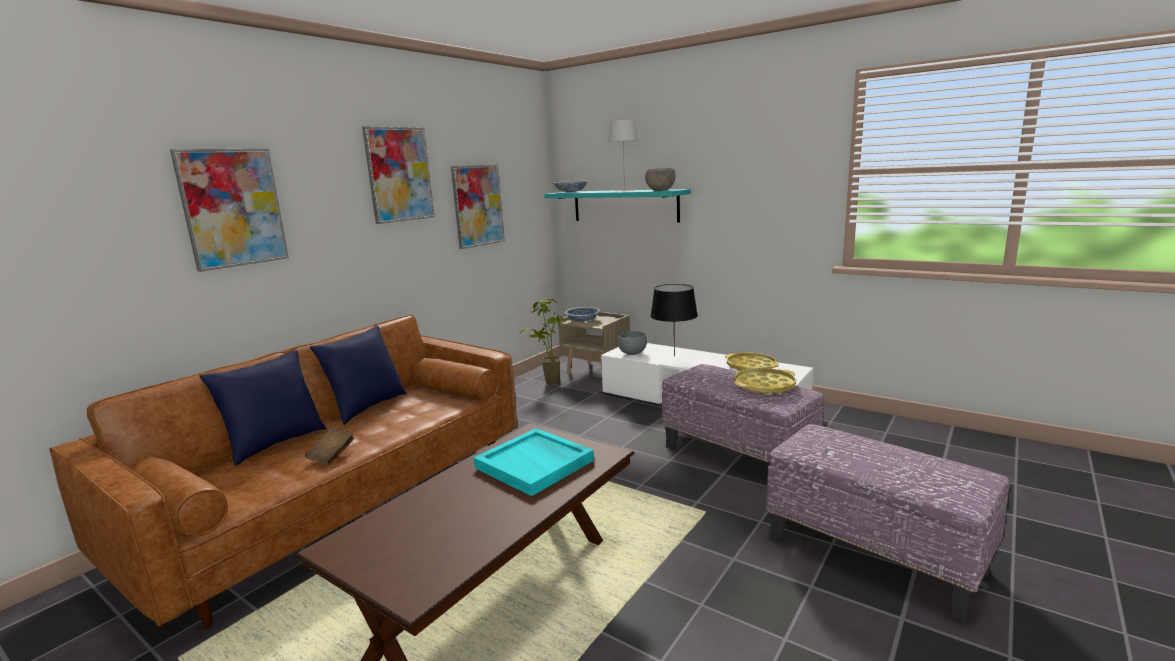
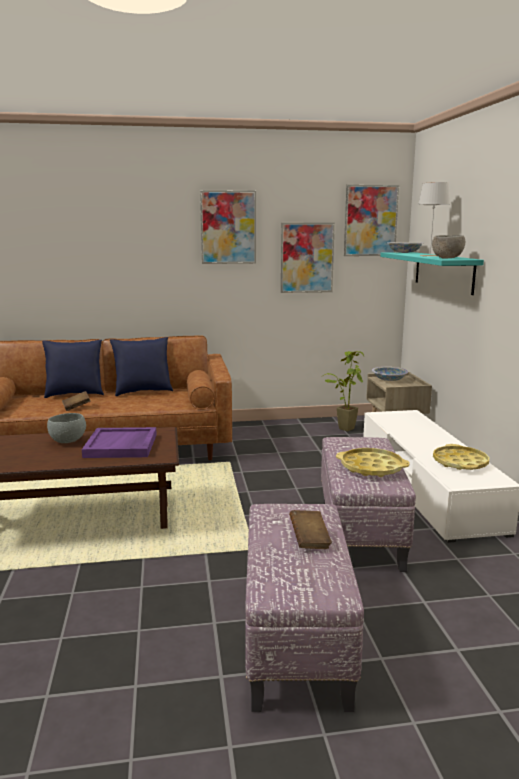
camera: 45 degrees right, 0 degrees up
picture [170,149,289,272] -> picture moved to [344,185,399,256]
turquoise tray [473,428,594,496] -> purple tray [82,427,157,458]
grey bowl [618,331,647,355] -> grey bowl moved to [47,413,86,443]
black table lamp [650,284,698,356] -> none
none -> brown book [289,510,332,549]

